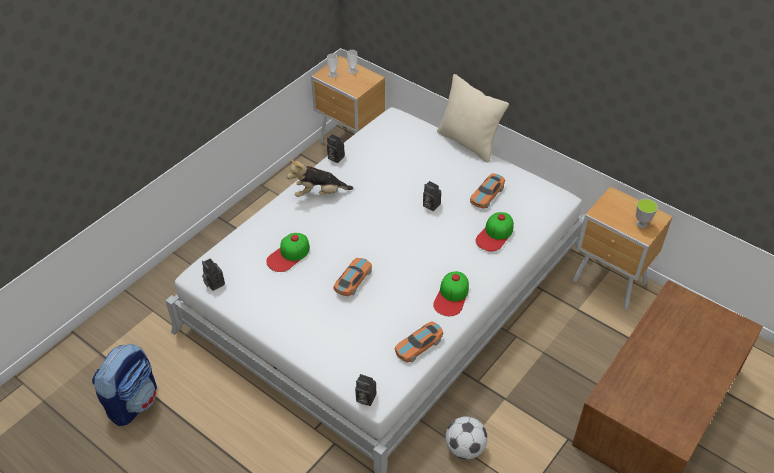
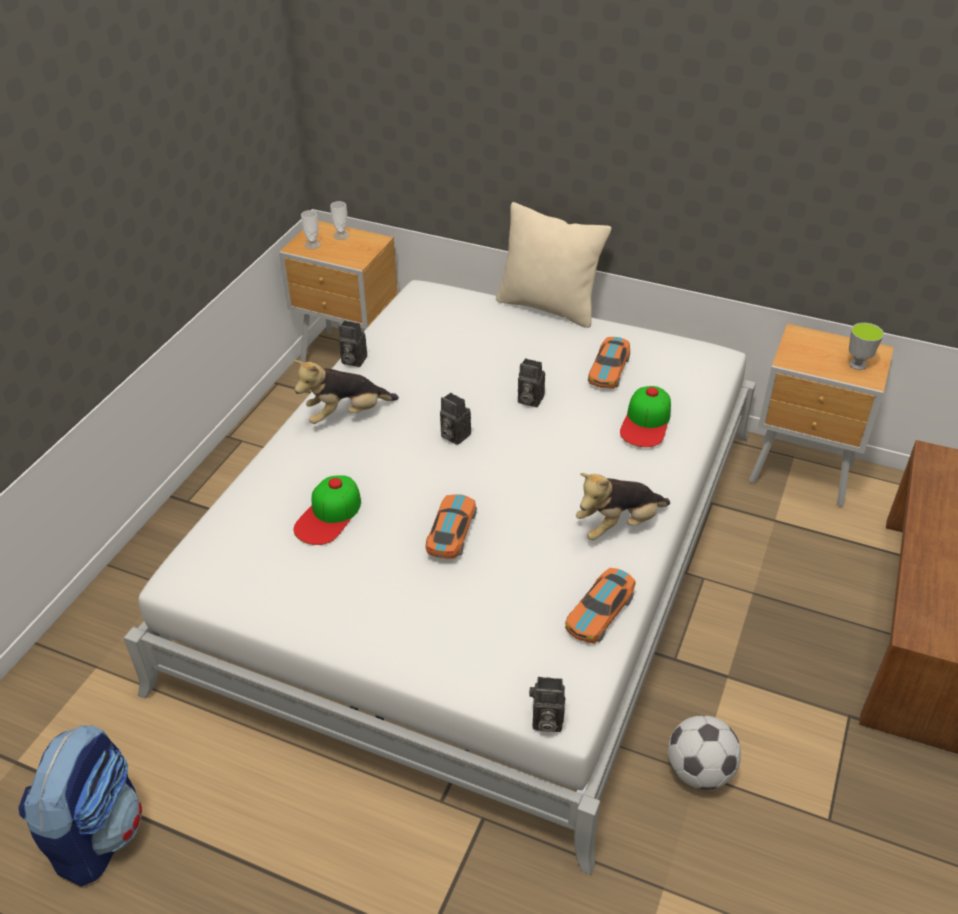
camera: 15 degrees left, 5 degrees down
camera [202,258,225,291] -> camera moved to [440,393,471,445]
cap [433,271,469,316] -> plush toy [576,473,670,540]

